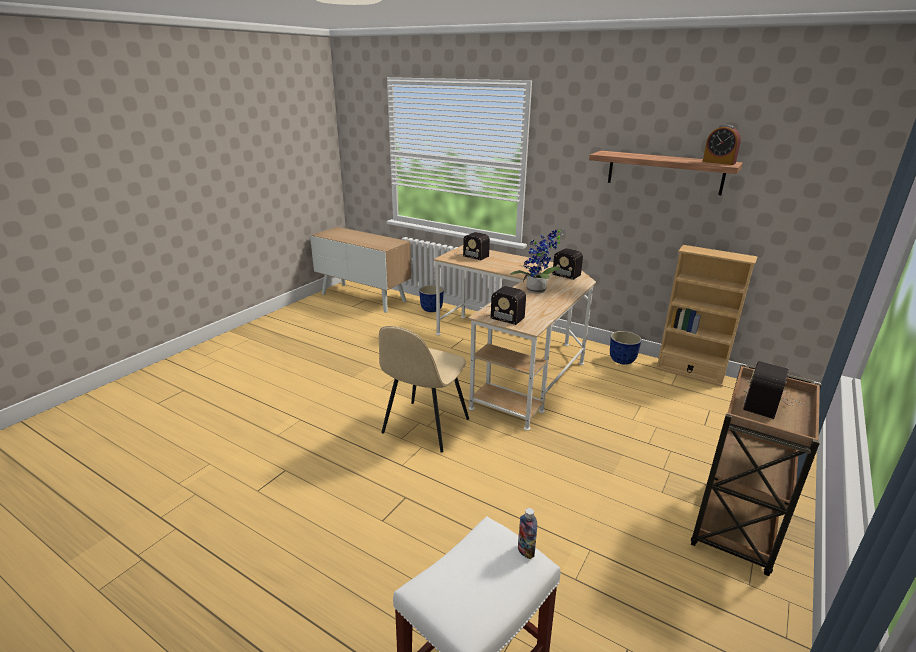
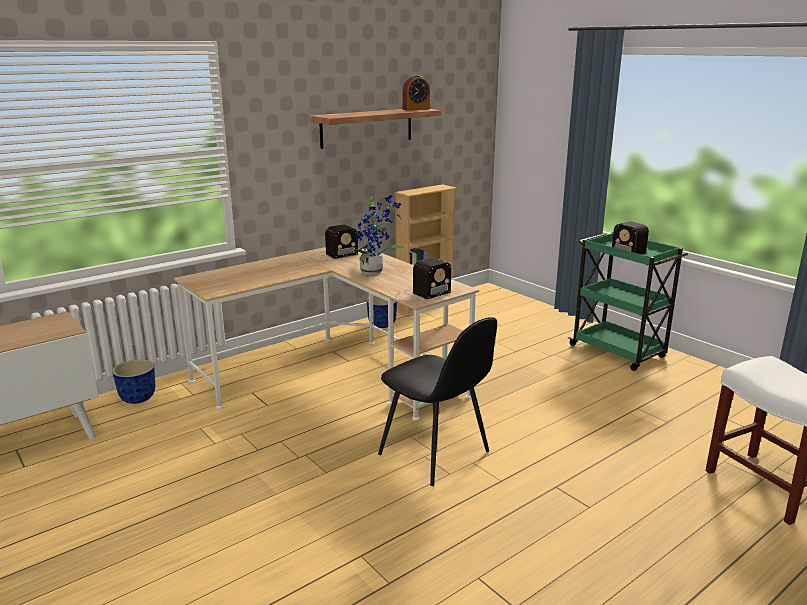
camera: 70 degrees left, 5 degrees down
beige chair [379,326,469,453] -> black chair [378,317,497,486]
radio [454,232,490,260] -> none
bottle [518,508,537,559] -> none
brown cart [691,364,821,576] -> green cart [568,232,688,371]

